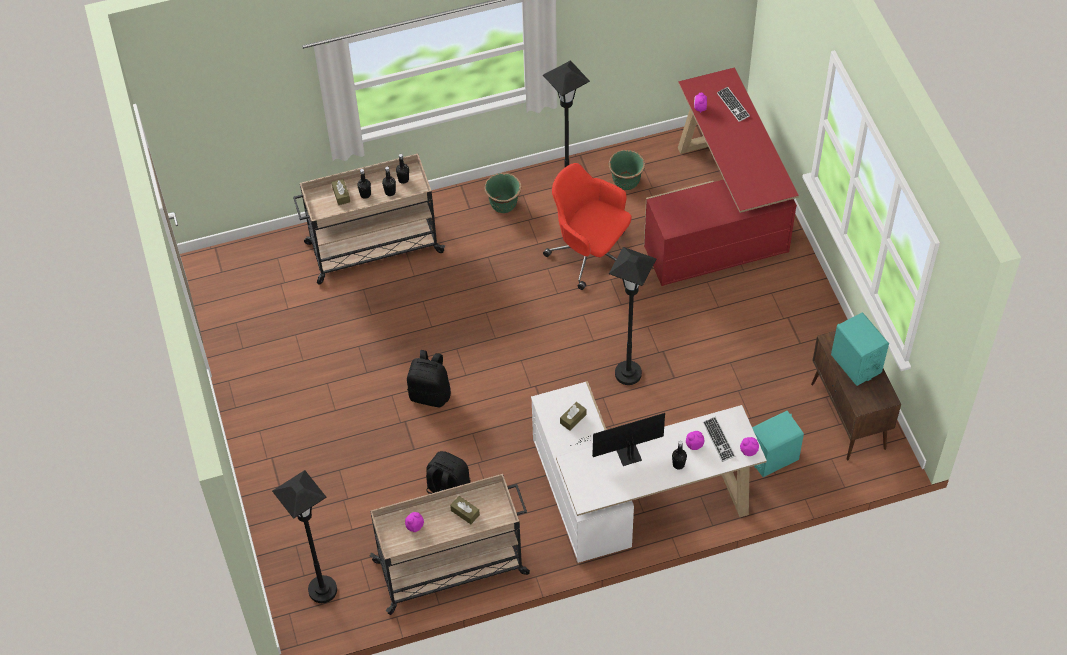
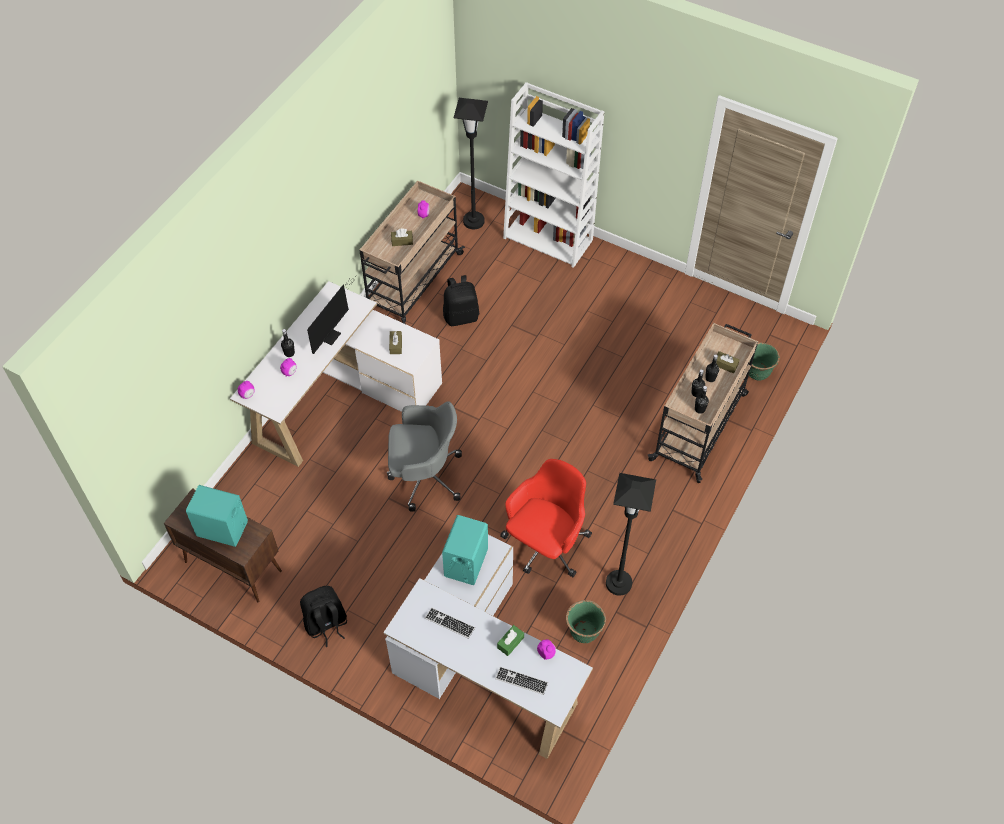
camera: 135 degrees right, 0 degrees up
black backpack [407,350,451,407] -> black backpack moved to [300,586,347,647]
green planter [484,173,522,213] -> green planter moved to [749,342,780,380]
red office chair [543,163,632,290] -> red office chair turned 45 degrees counterclockwise [500,459,592,577]
black floor lamp [609,247,656,385] -> grey office chair [387,401,462,512]
red desk [644,67,799,286] -> white desk [383,535,593,759]
keyboard [703,417,735,462] -> keyboard moved to [425,607,475,639]
turquoise speaker [752,411,804,477] -> turquoise speaker moved to [442,515,488,585]
none -> green tissue box [497,625,524,656]
none -> white bookcase [503,82,605,268]

